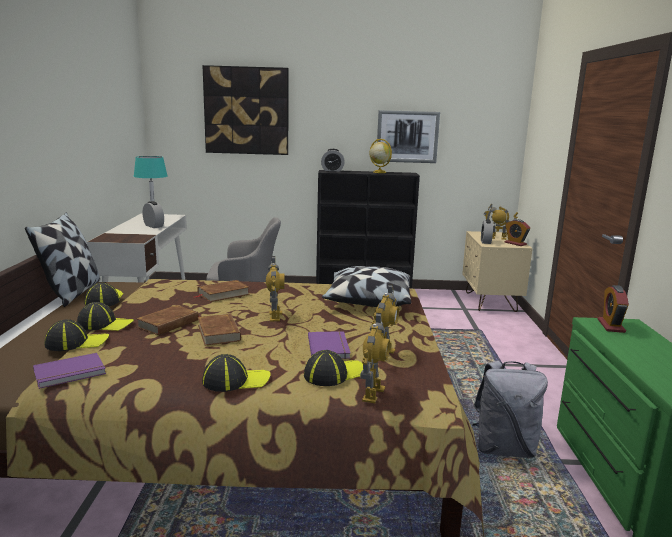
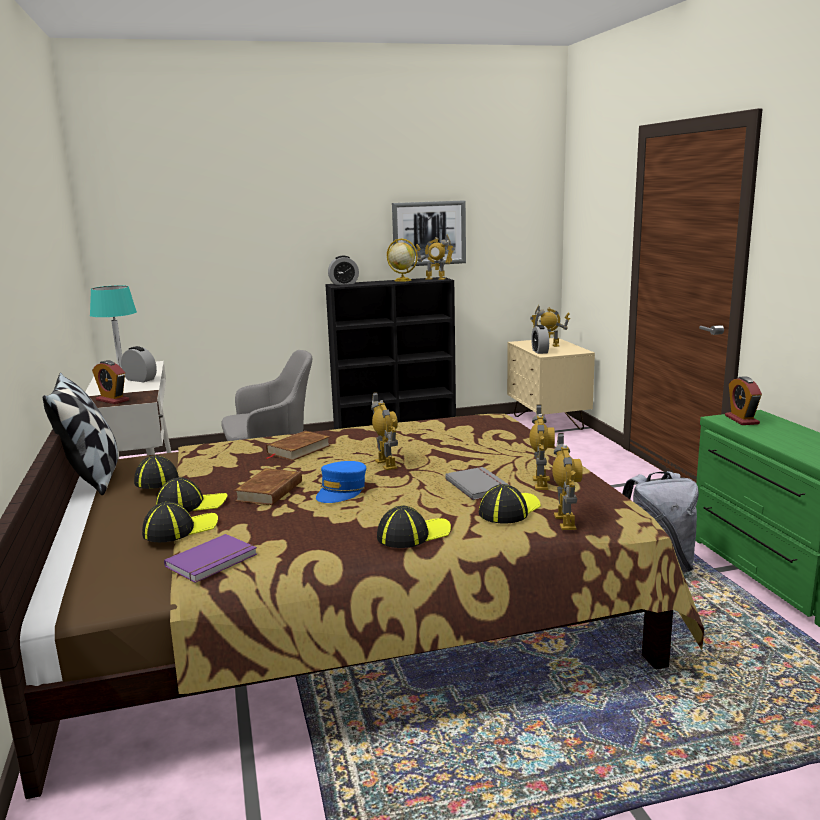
camera: 15 degrees left, 0 degrees up
brown book [198,314,241,346] -> blue cap [316,461,366,503]
picture [202,65,289,155] -> none
purple book [308,331,351,359] -> grey book [445,467,509,500]
pillow [322,266,411,307] -> none
alarm clock [505,219,530,246] -> alarm clock moved to [92,360,129,404]
none -> toy robot [416,235,455,280]

